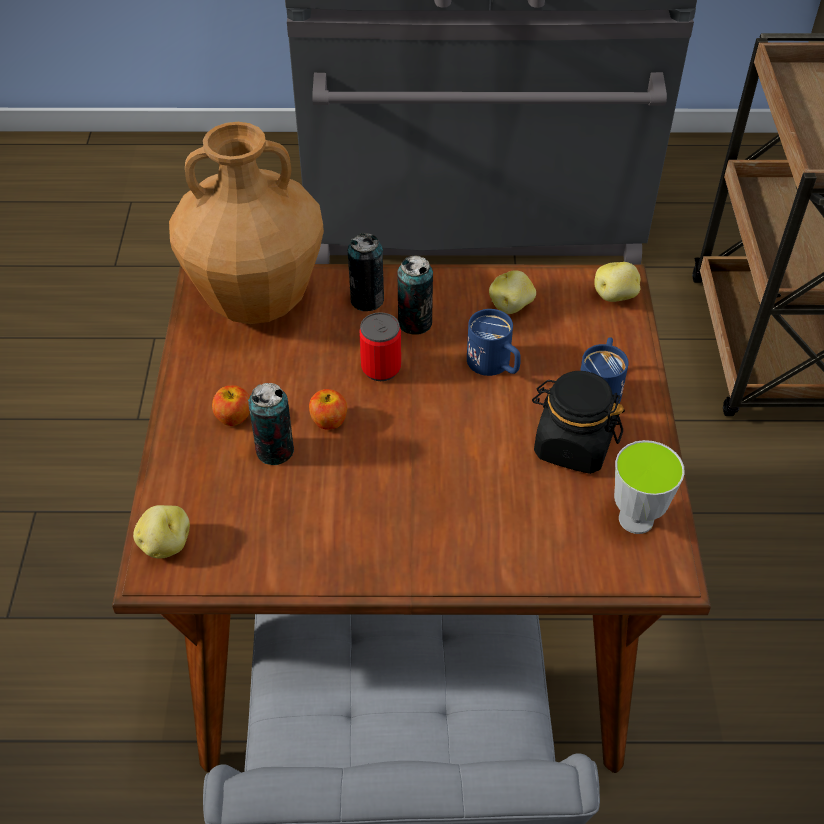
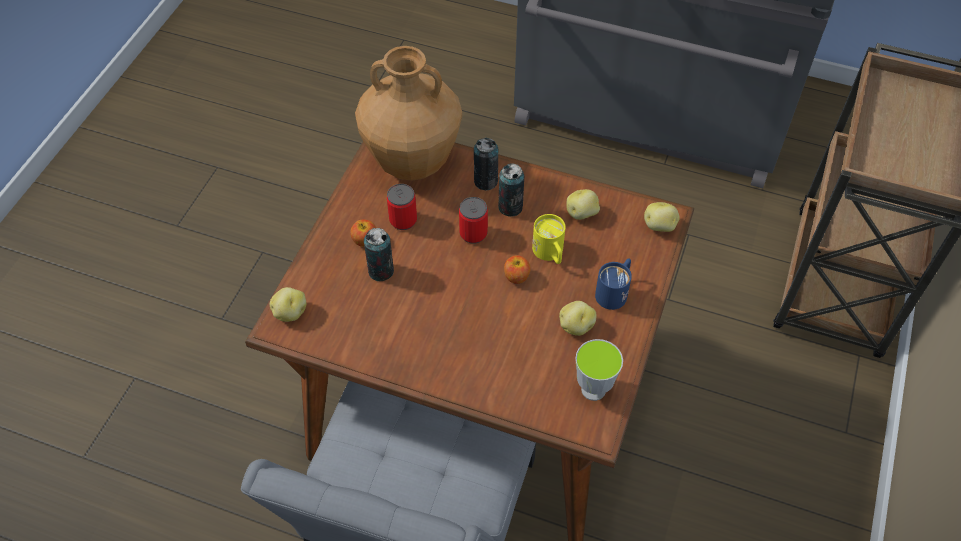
camera: 20 degrees right, 5 degrees up
apple [309,389,347,430] -> apple moved to [504,255,531,284]
blue mug [467,309,521,376] -> yellow mug [532,214,566,264]
black jar [532,371,625,474] -> potato [559,301,596,336]
none -> can [387,184,417,230]

